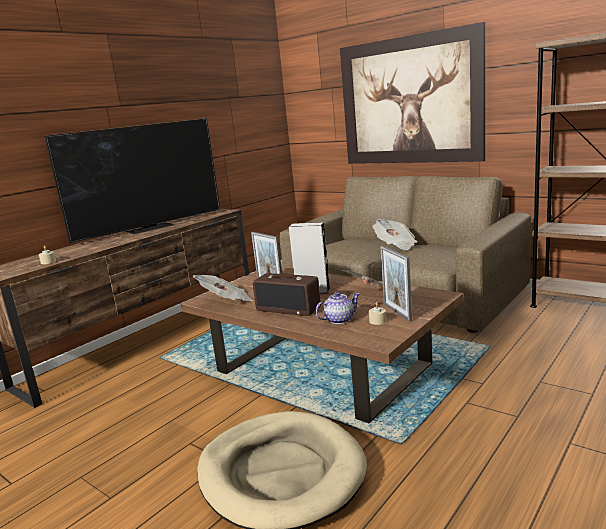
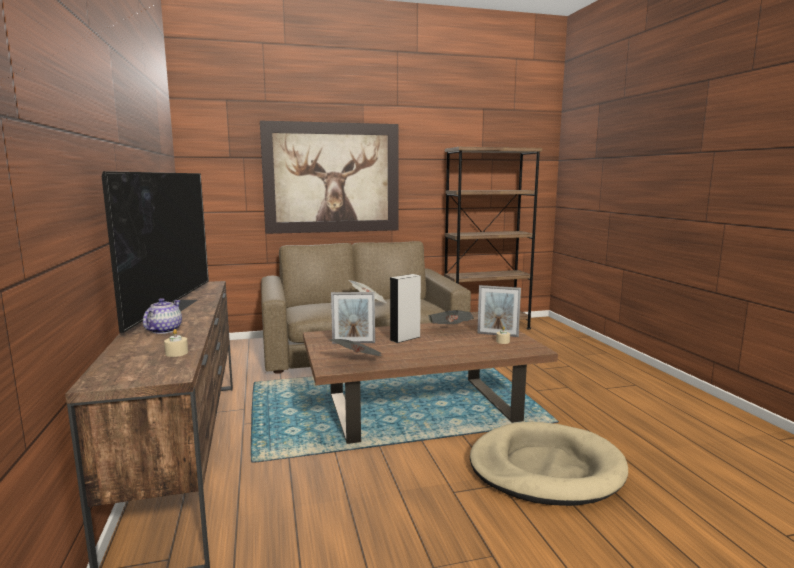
camera: 55 degrees left, 5 degrees down
radio [253,273,321,316] -> none
teapot [315,292,360,324] -> teapot moved to [143,298,182,334]

